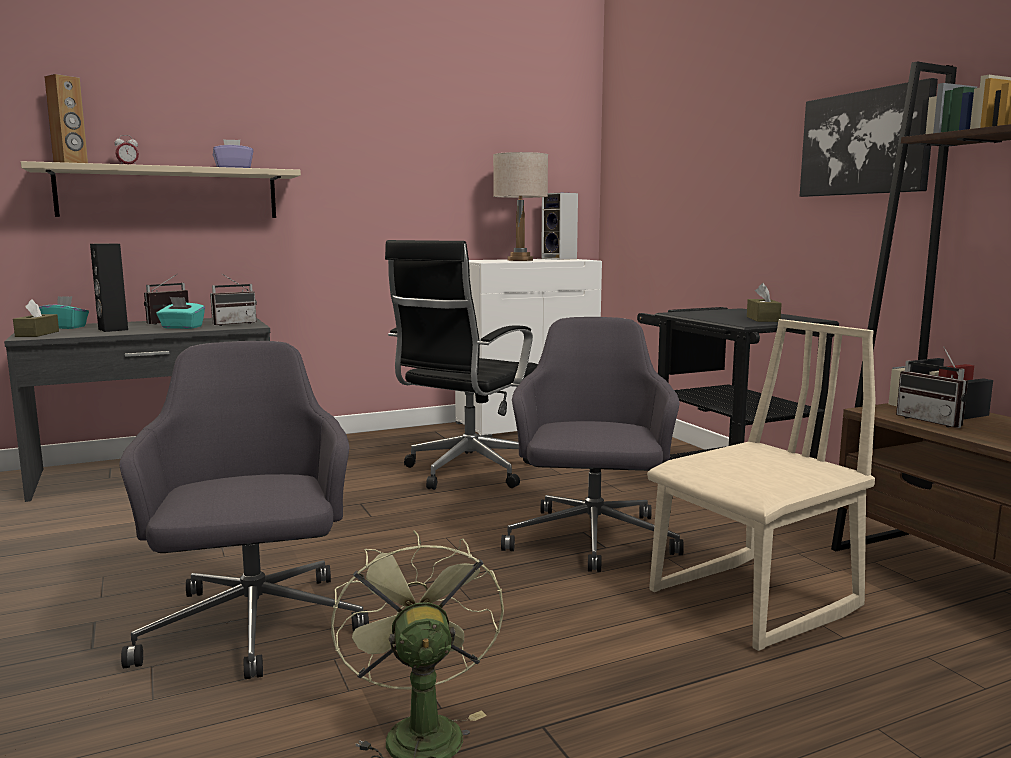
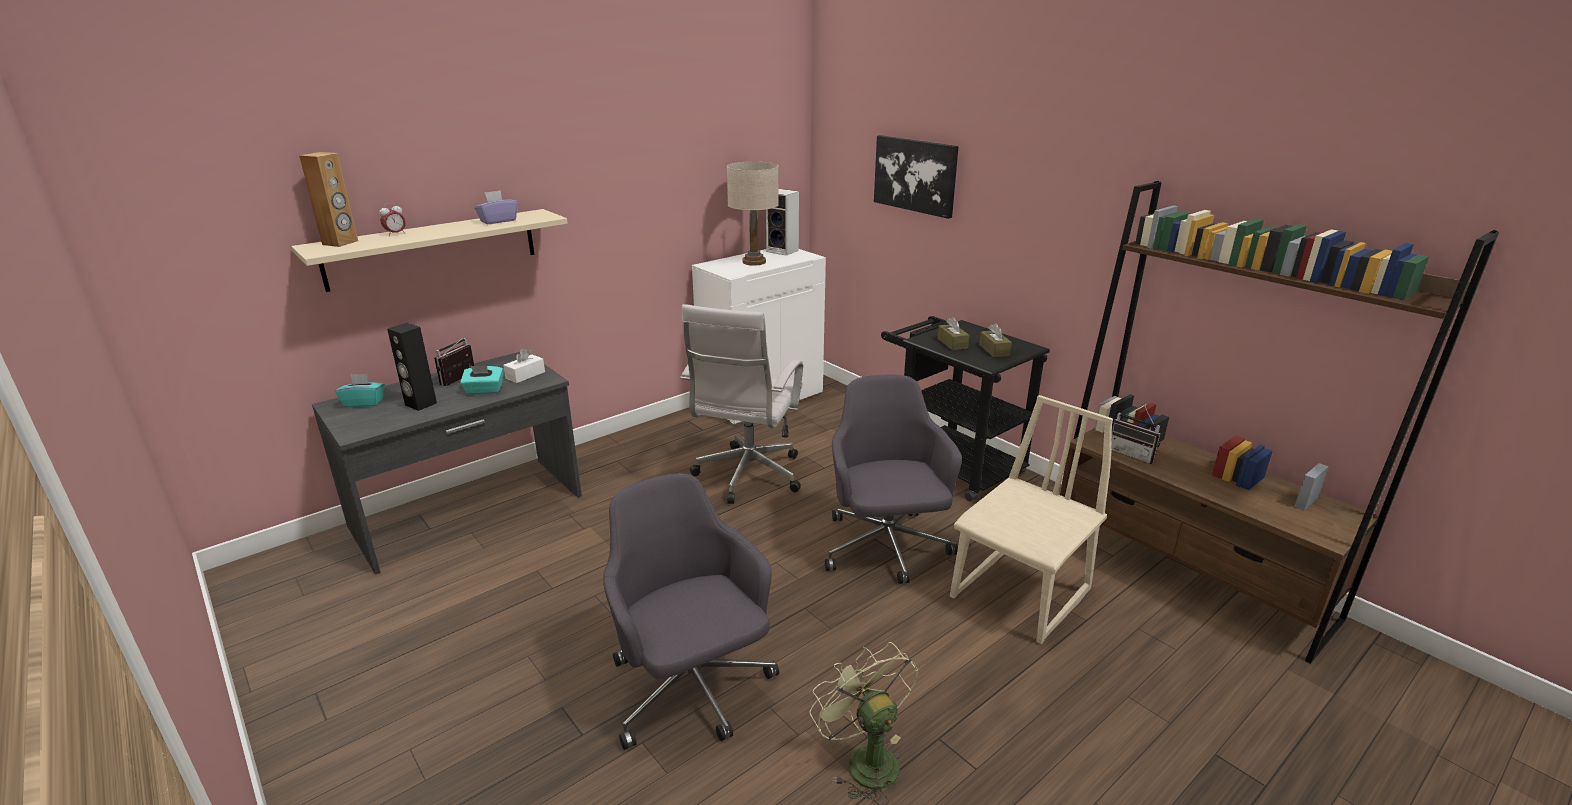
camera: 15 degrees left, 15 degrees up
brown tissue box [13,299,59,337] -> brown tissue box moved to [938,317,969,350]
radio [210,273,257,326] -> white tissue box [503,348,545,383]
black office chair [385,240,538,490] -> white office chair [680,304,803,504]
picture [800,78,938,197] -> picture moved to [874,135,959,219]

